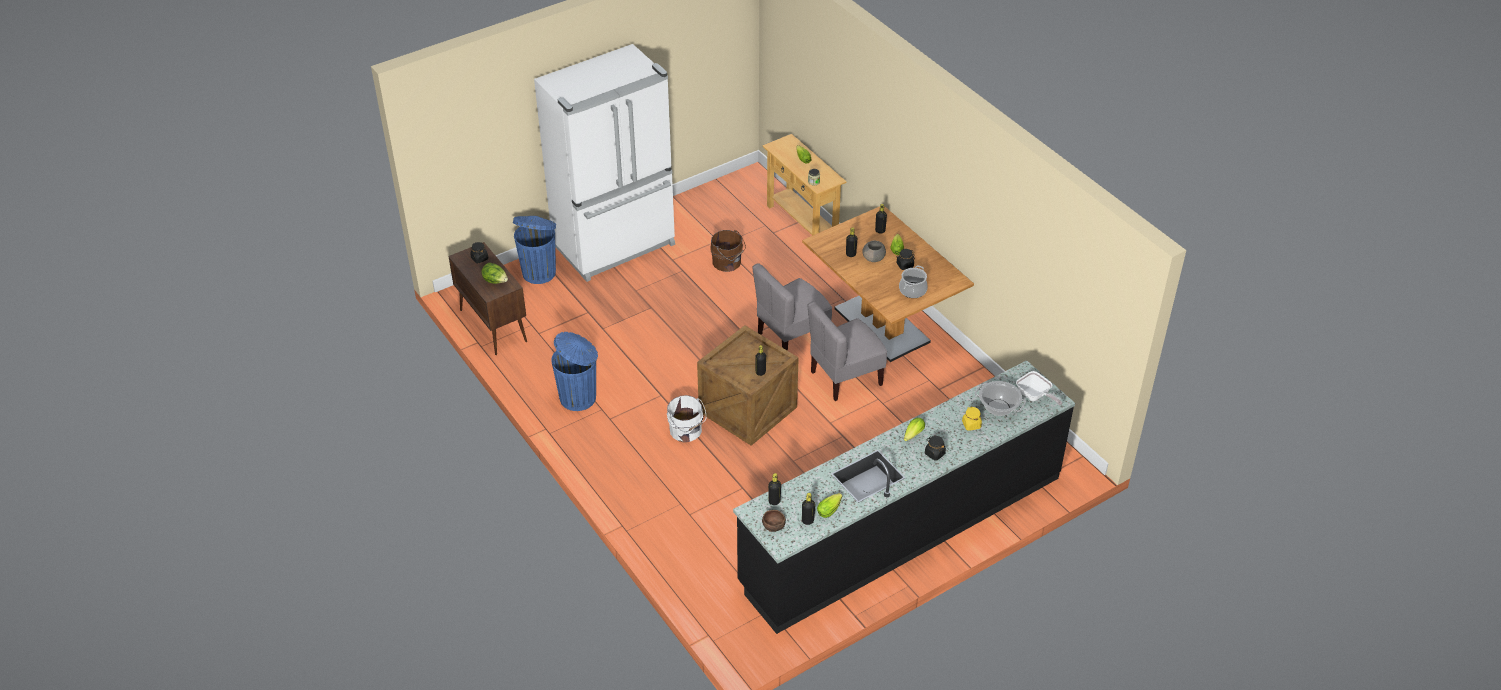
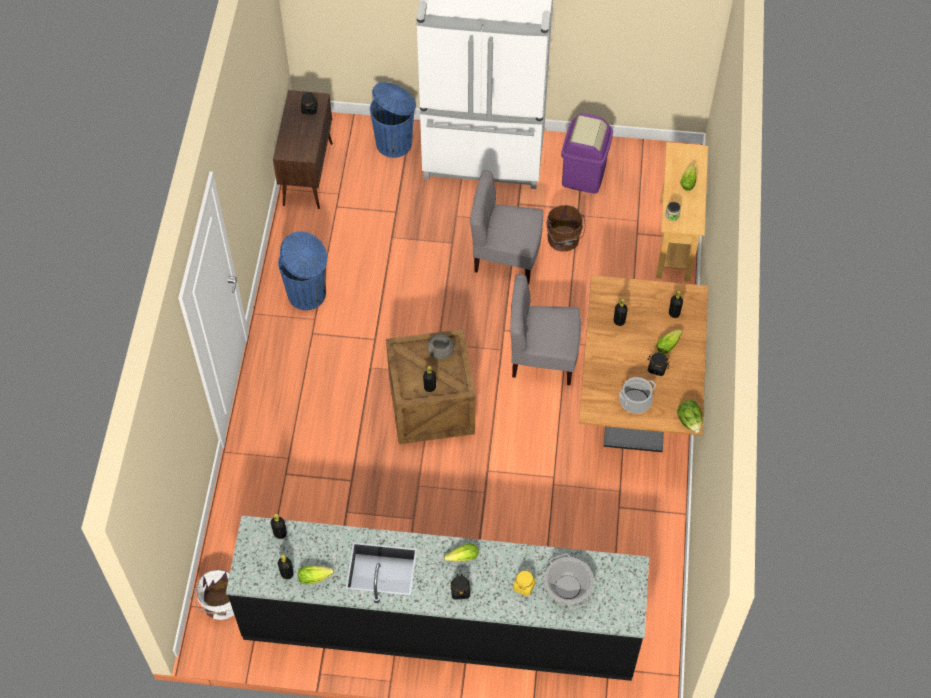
camera: 40 degrees right, 15 degrees up
lettuce [481,263,508,284] -> lettuce moved to [678,400,703,433]
white bucket [667,395,706,442] -> white bucket moved to [194,570,234,620]
brown bowl [762,510,786,532] -> none
grey chair [808,301,887,401] -> grey chair moved to [470,170,543,284]
grey bowl [862,241,886,262] -> grey bowl moved to [427,334,454,360]
frying pan [1016,371,1062,405] -> none
none -> purple trash can [561,113,613,194]

